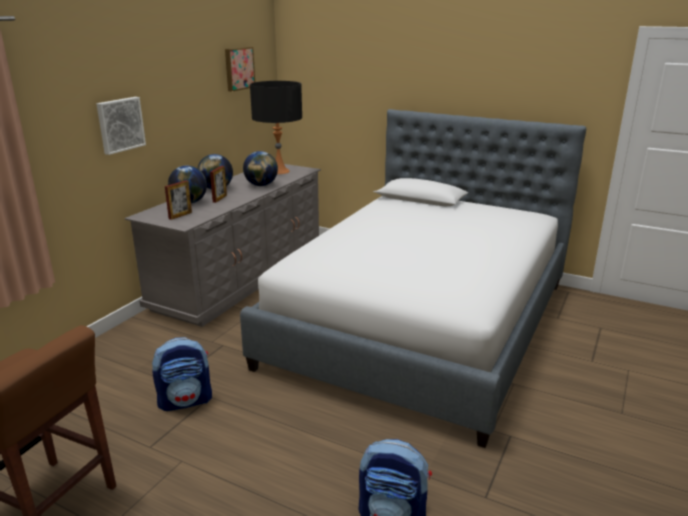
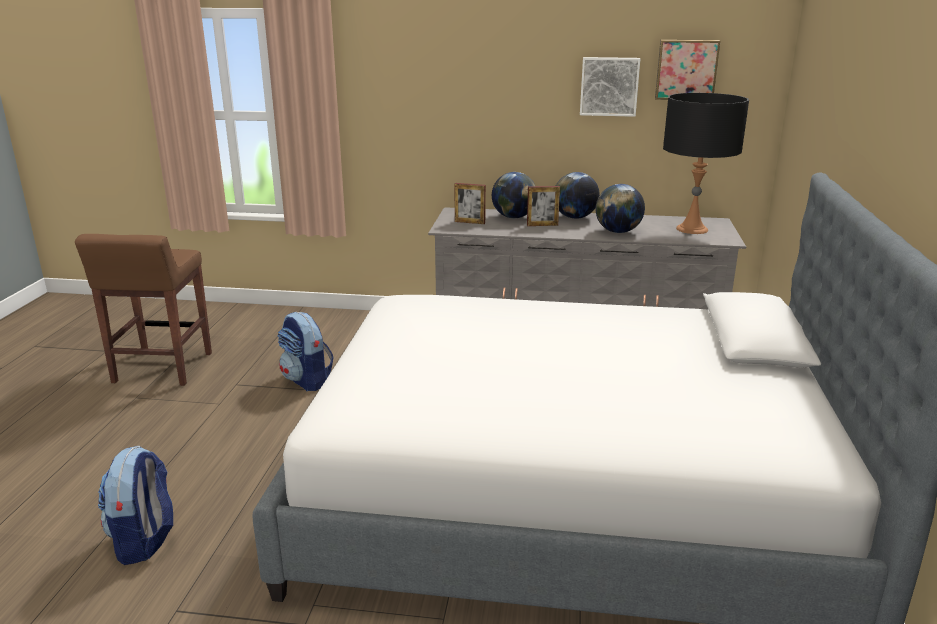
camera: 70 degrees right, 0 degrees up
picture [96,97,146,155] -> picture moved to [580,57,640,117]

